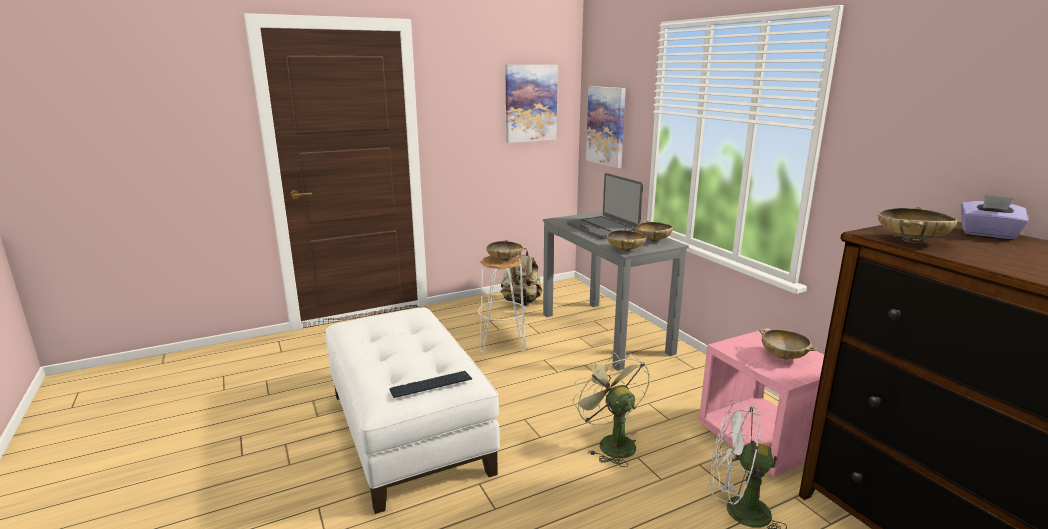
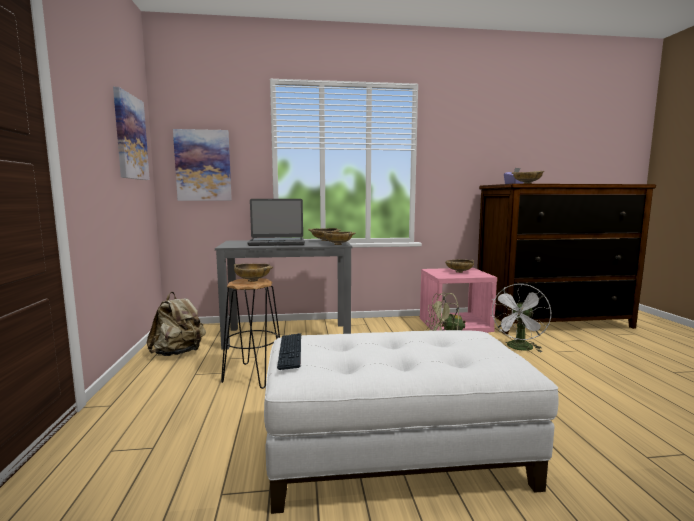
camera: 70 degrees left, 10 degrees down
keyboard [389,371,472,398] -> keyboard moved to [277,333,301,370]
white stool [478,256,526,353] -> black stool [221,278,280,389]

